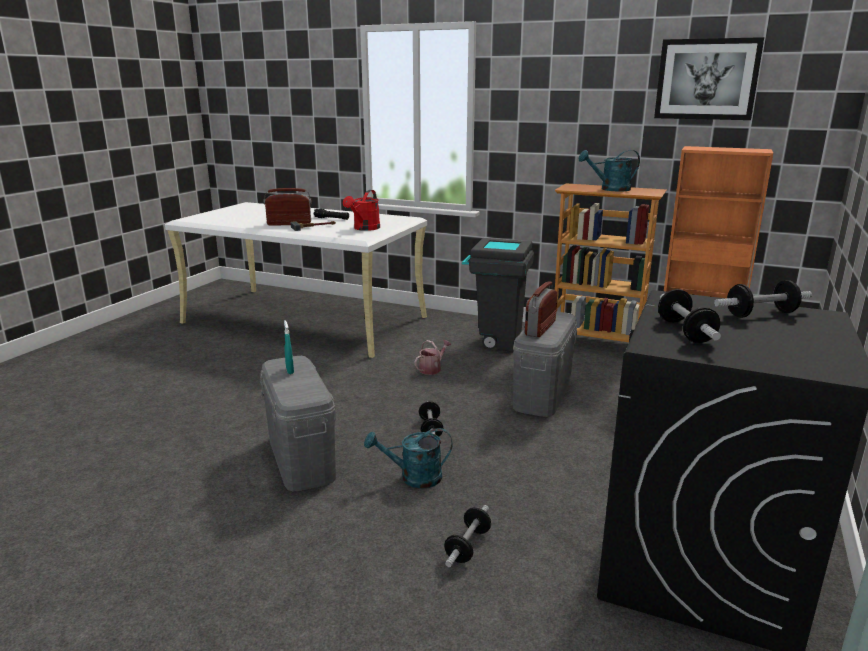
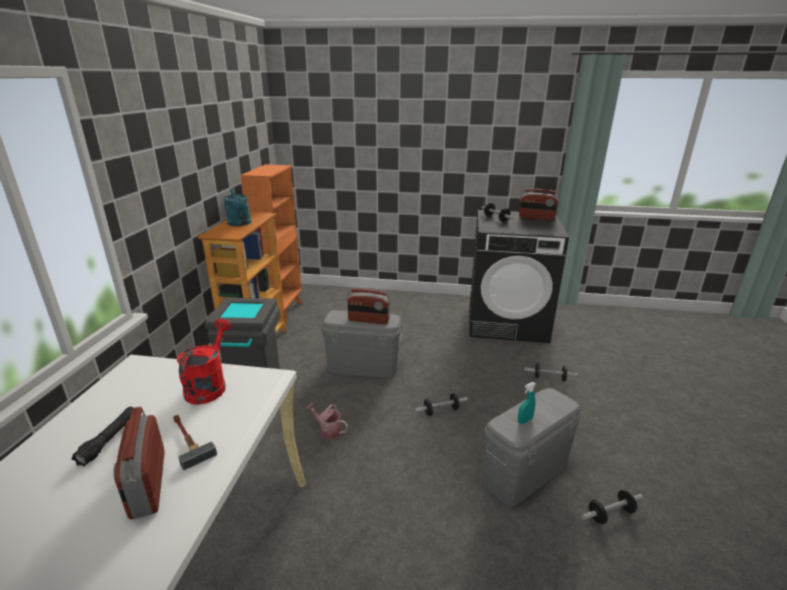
camera: 105 degrees left, 5 degrees up
red watering can [343,190,380,231] -> red watering can turned 90 degrees counterclockwise [177,319,231,405]
turquoise watering can [364,428,452,488] -> none
picture [654,37,764,120] -> none
dumbbell [658,289,721,343] -> dumbbell moved to [581,490,643,524]
none -> radio [519,189,559,220]

